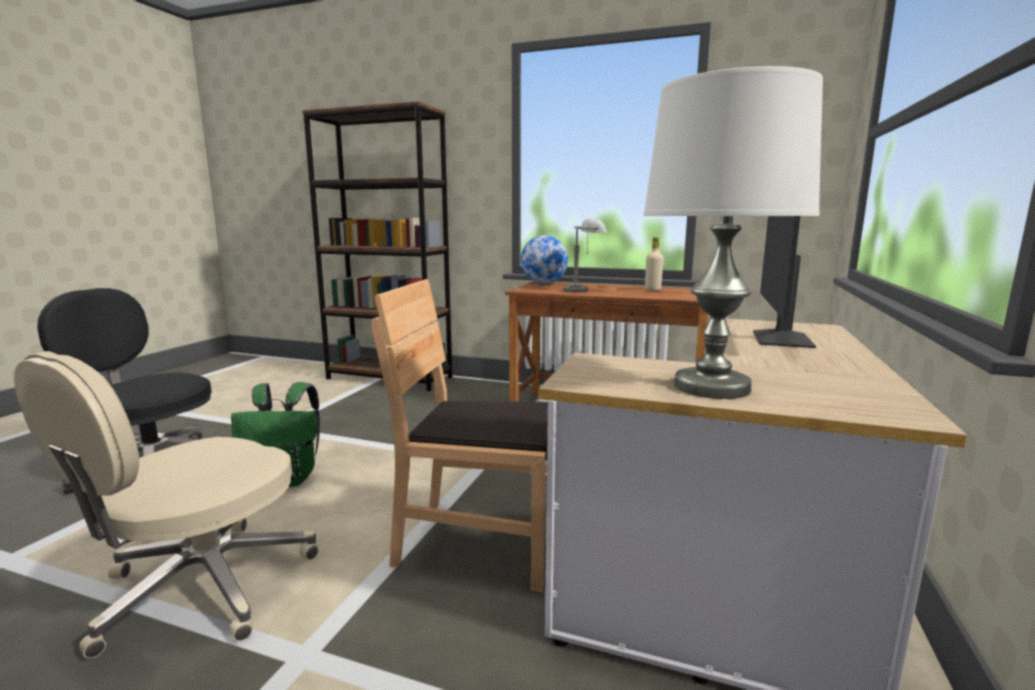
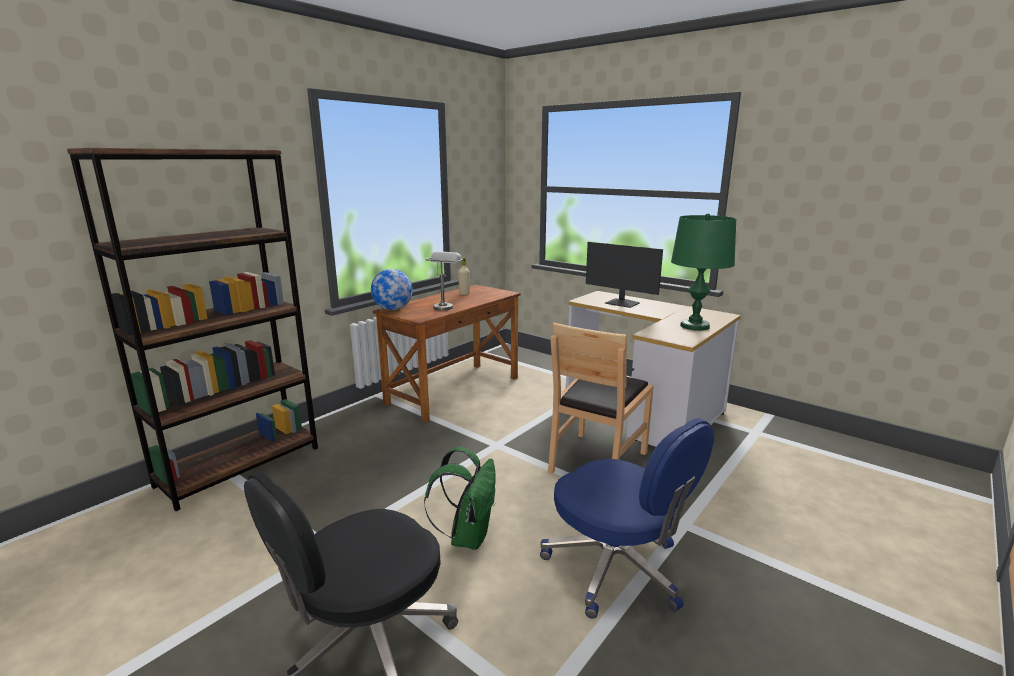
camera: 70 degrees left, 5 degrees up
beige office chair [14,351,319,659] -> blue office chair [540,418,714,619]
white table lamp [644,66,823,399] -> green table lamp [671,213,736,331]

